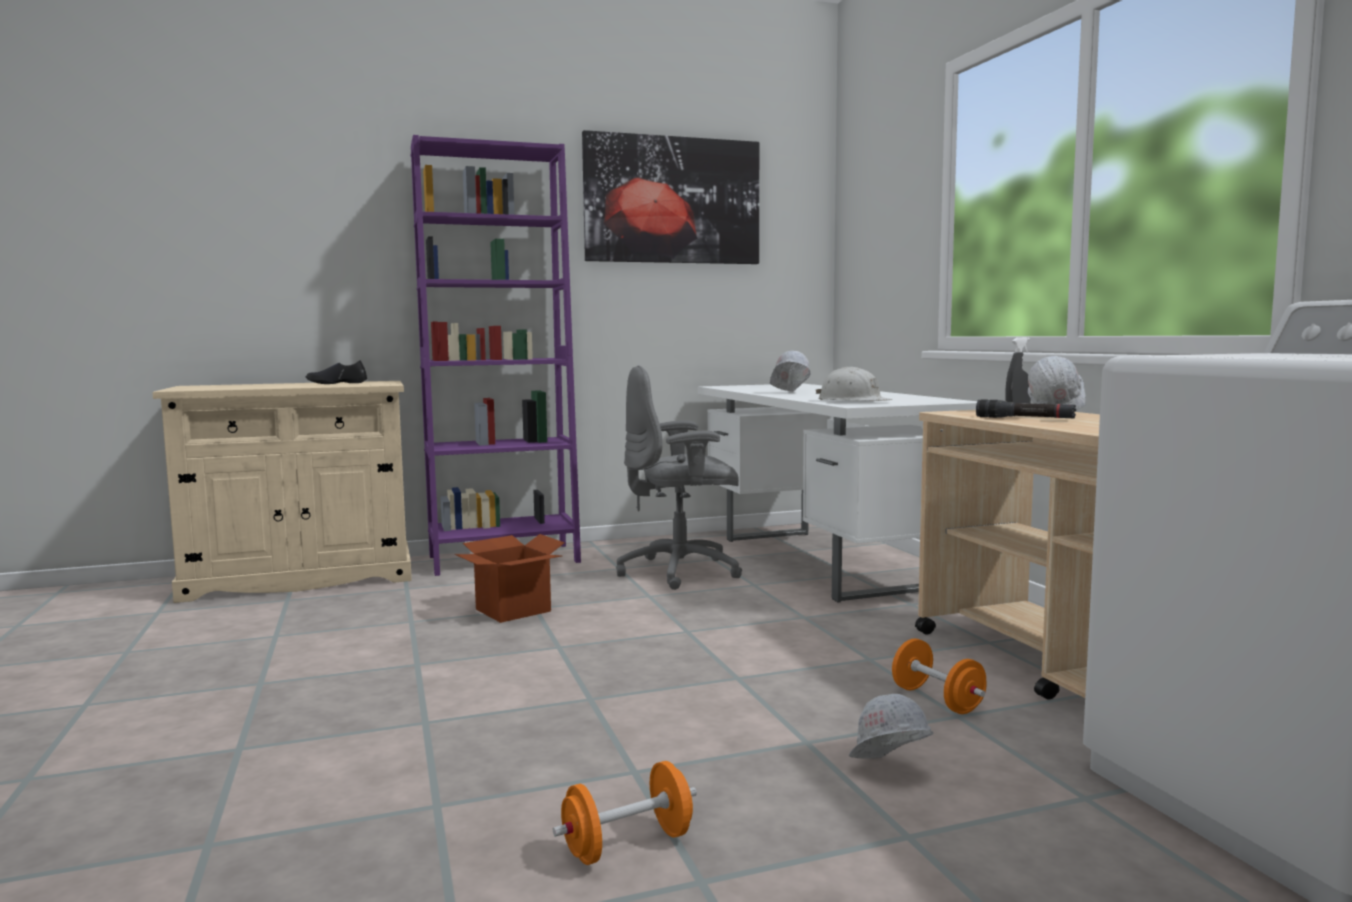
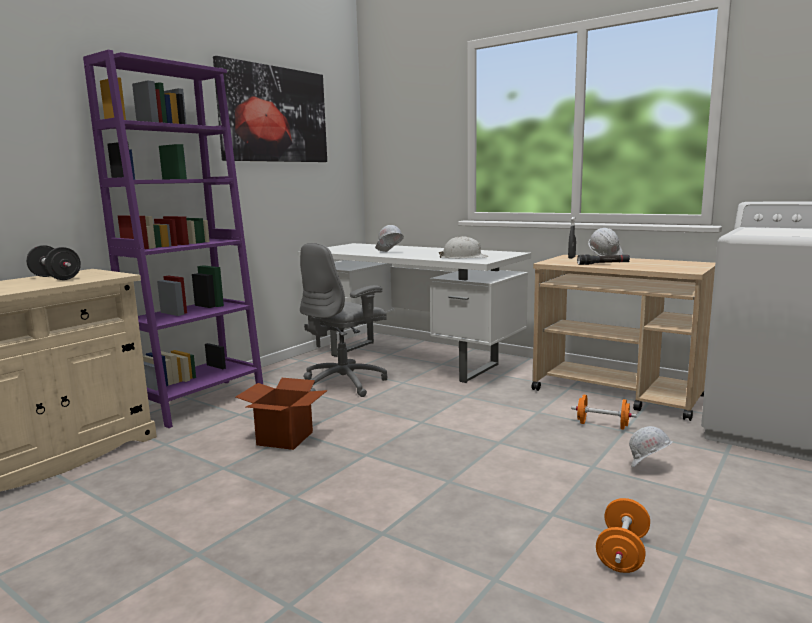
camera: 35 degrees left, 5 degrees up
black shoe [305,360,367,384] -> black dumbbell [26,245,81,280]

